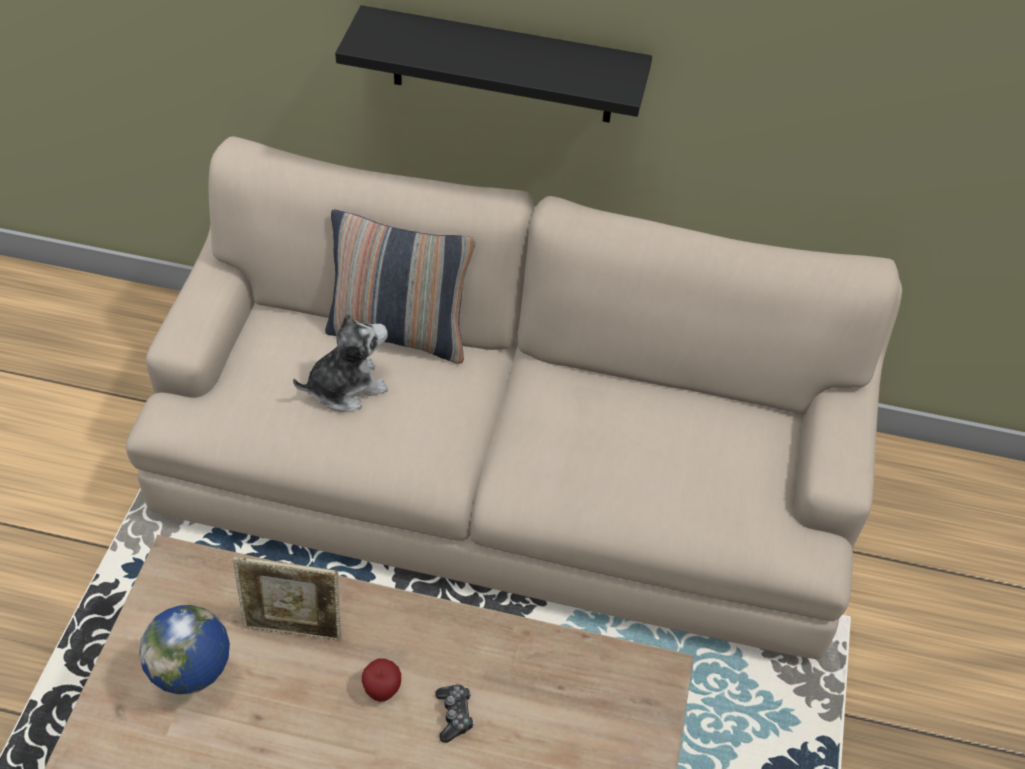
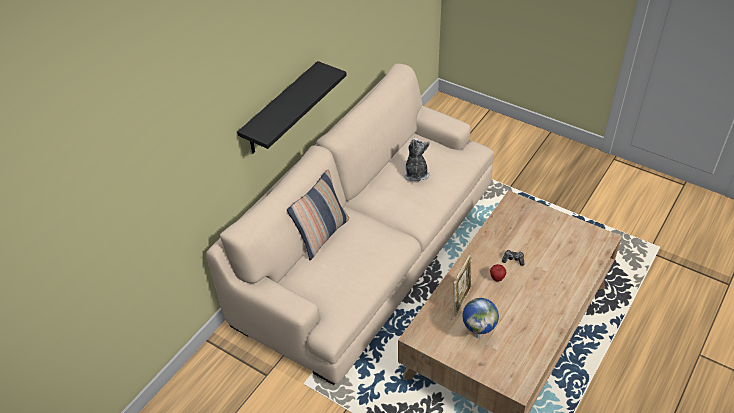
camera: 65 degrees left, 5 degrees down
plush toy [293,312,388,412] -> plush toy moved to [403,138,430,181]

